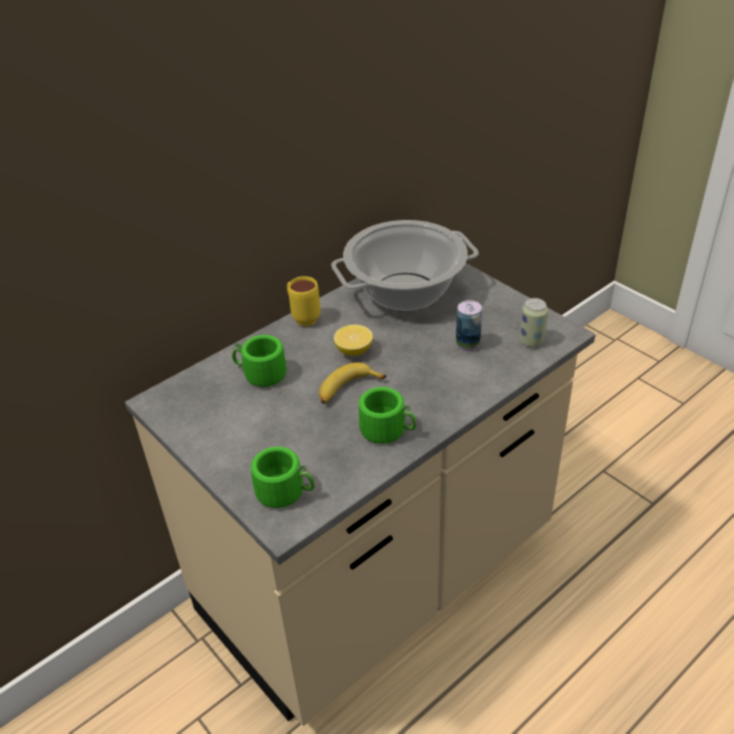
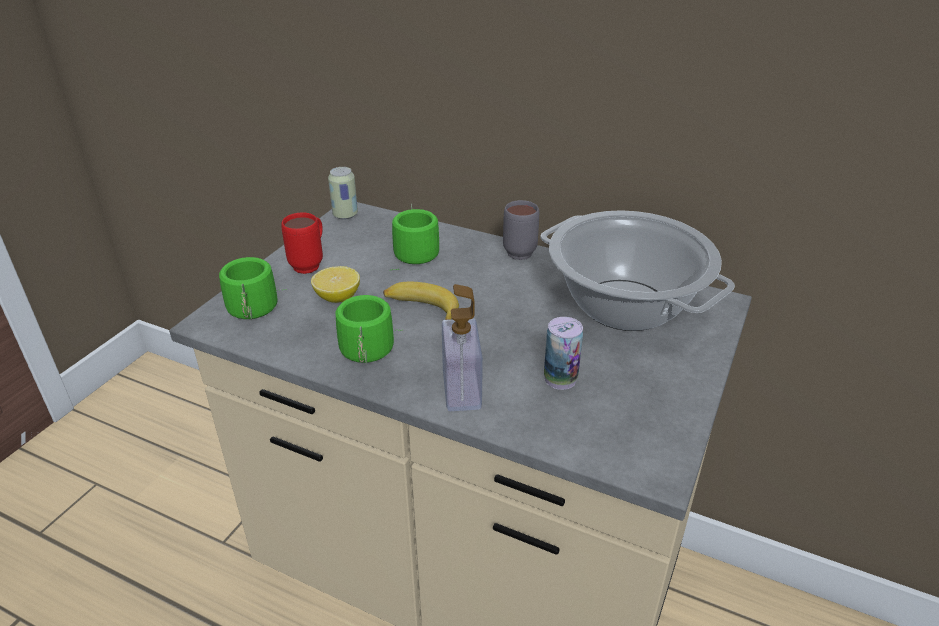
camera: 65 degrees right, 5 degrees down
yellow mug [287,276,321,327] -> grey mug [503,200,539,260]
lemon [334,324,373,356] -> lemon moved to [311,266,360,303]
can [520,298,548,347] -> can moved to [328,167,358,220]
none -> red mug [281,212,323,274]
none -> soap dispenser [442,284,483,411]

